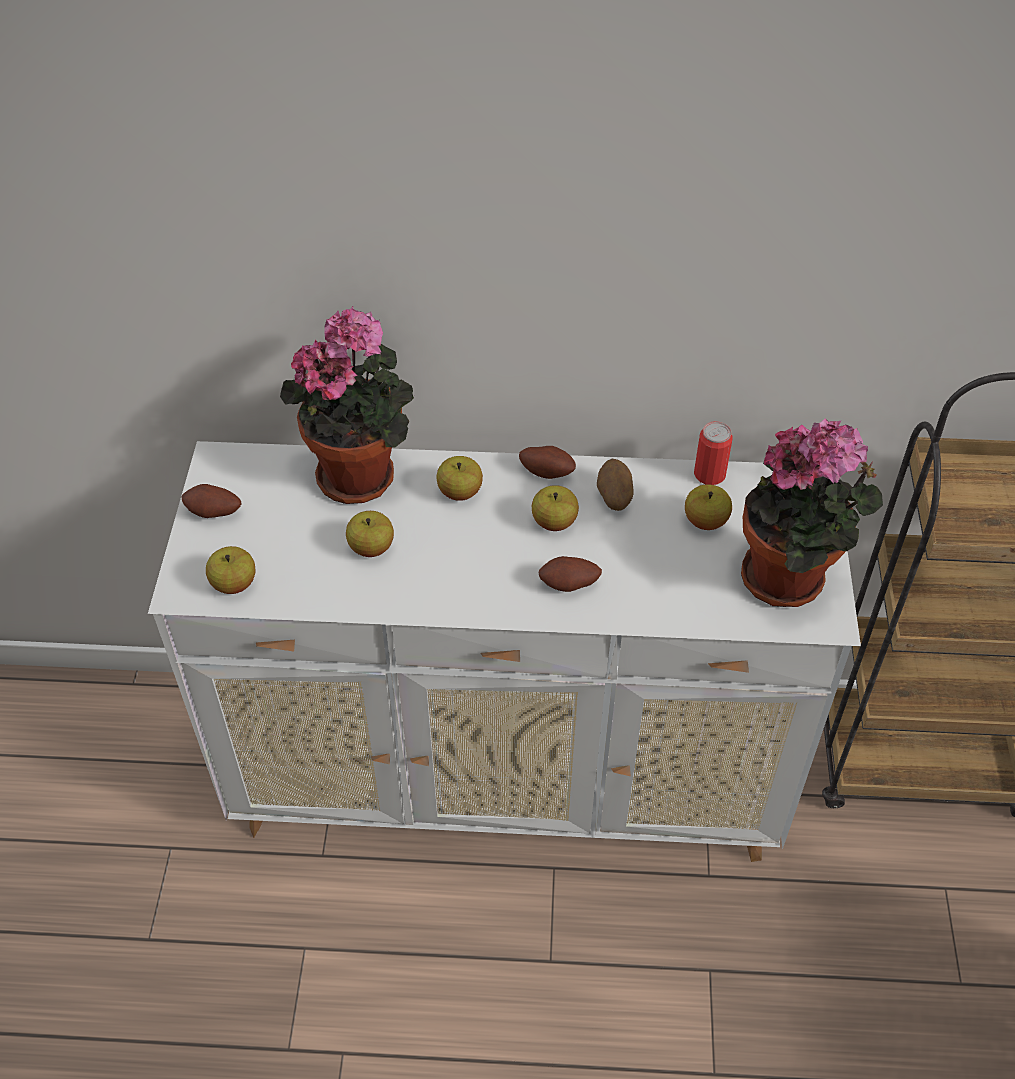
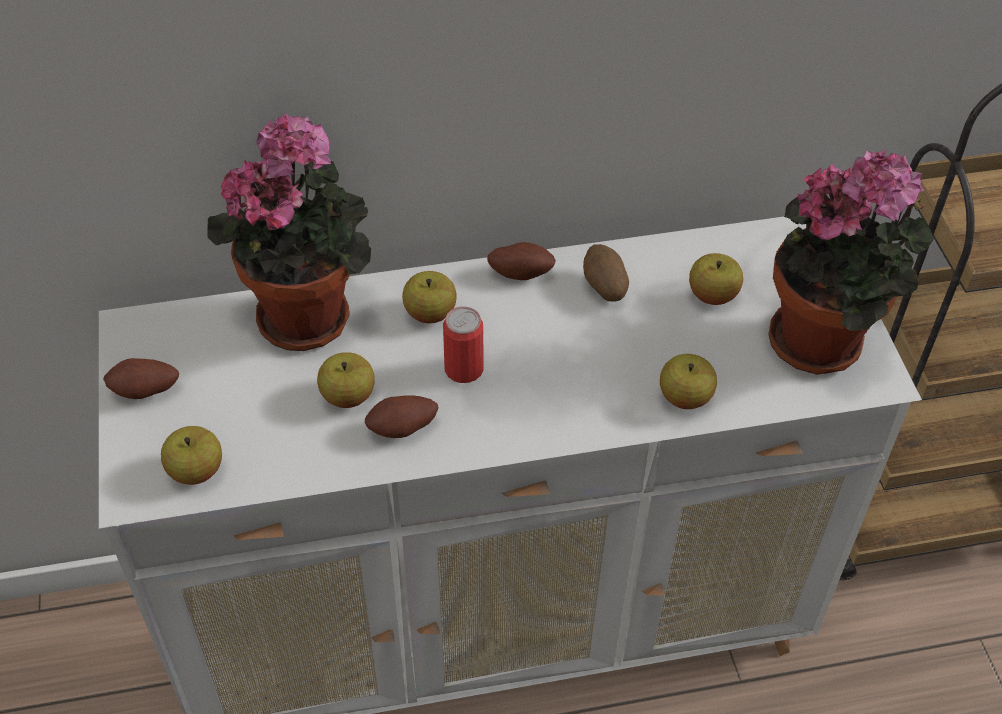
camera: 15 degrees left, 0 degrees up
apple [532,485,579,531] -> apple moved to [660,354,717,409]
potato [539,556,602,592] -> potato moved to [365,395,438,438]
can [694,421,733,485] -> can moved to [443,306,484,383]

